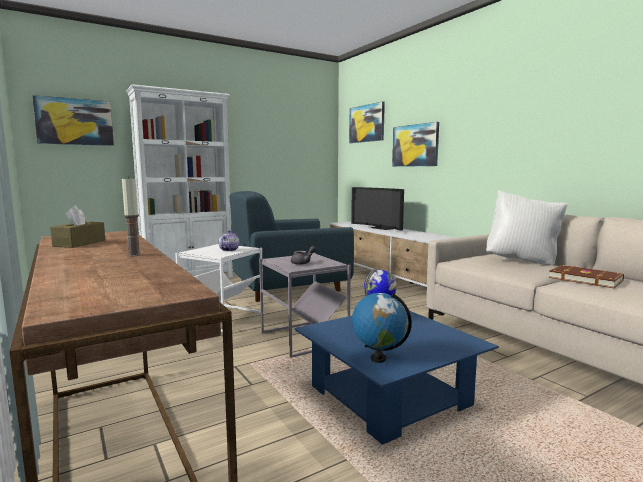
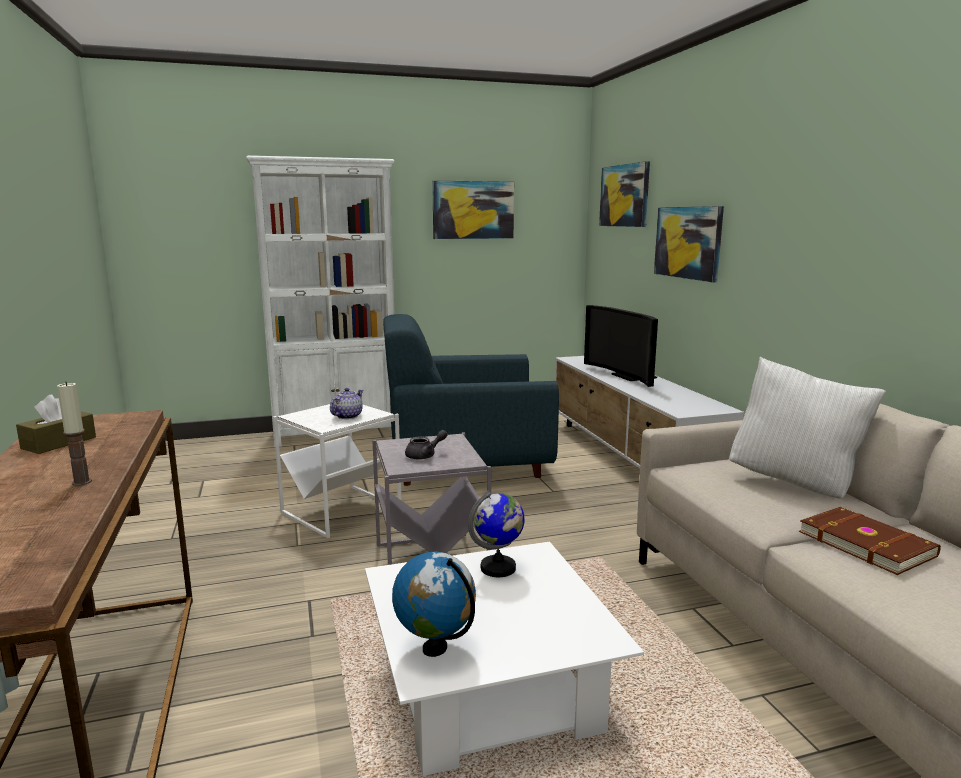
camera: 15 degrees right, 5 degrees up
picture [32,95,114,146] -> picture moved to [432,181,514,239]
blue coffee table [294,310,499,445] -> white coffee table [365,541,644,776]

